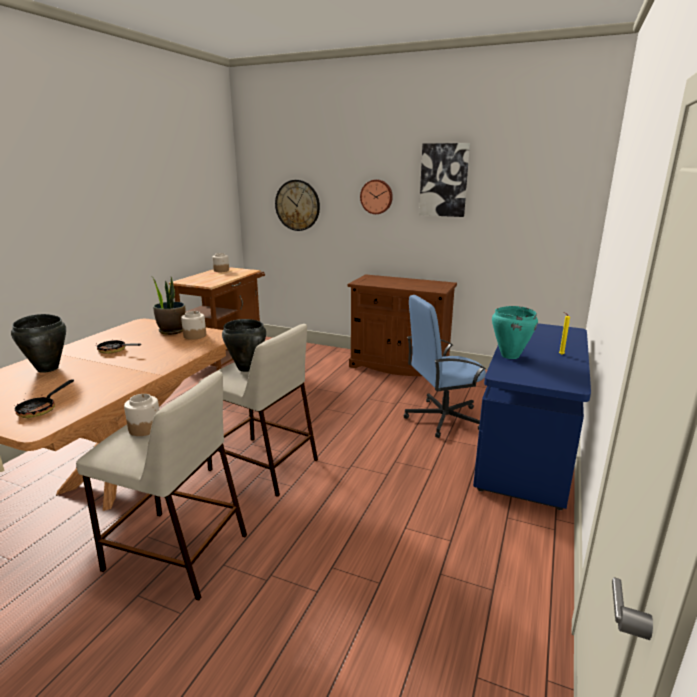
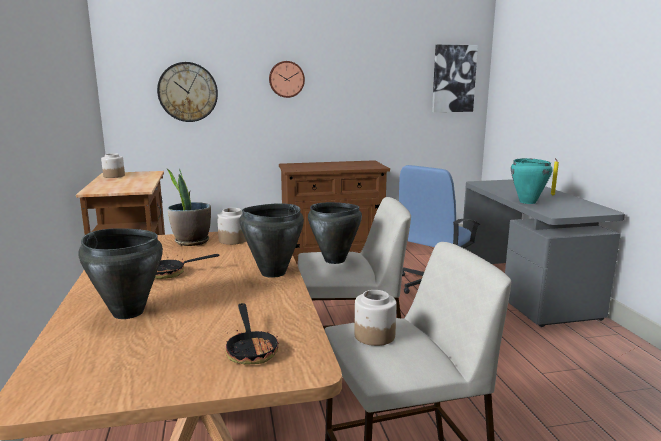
camera: 35 degrees left, 5 degrees down
picture [419,143,470,217] -> picture moved to [432,45,478,112]
blue desk [473,323,591,510] -> grey desk [463,179,625,327]
none -> black cooking pot [239,203,304,278]

